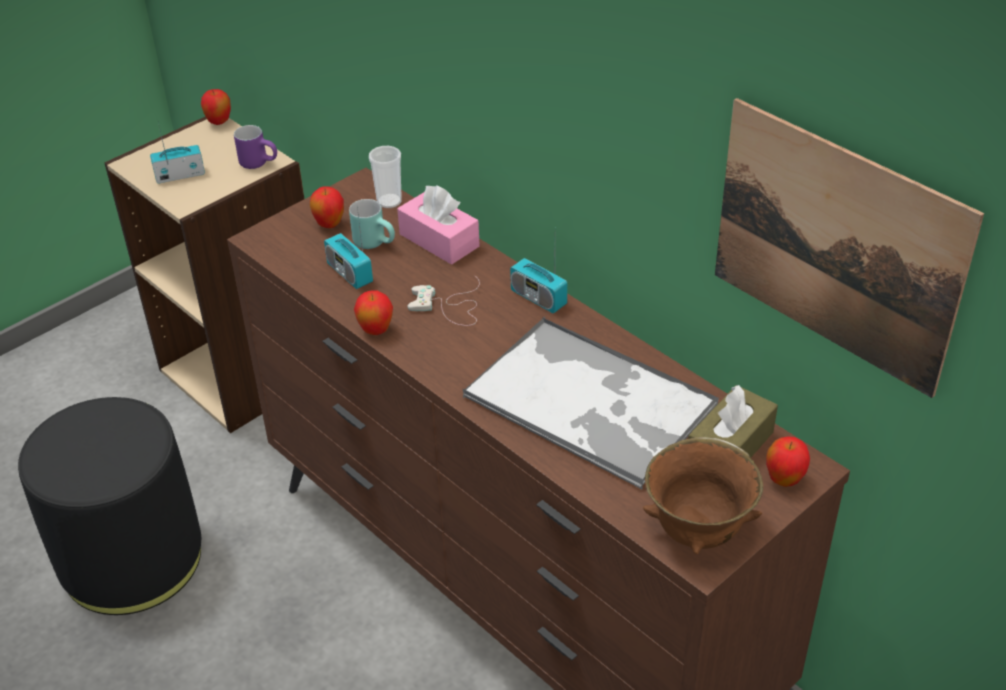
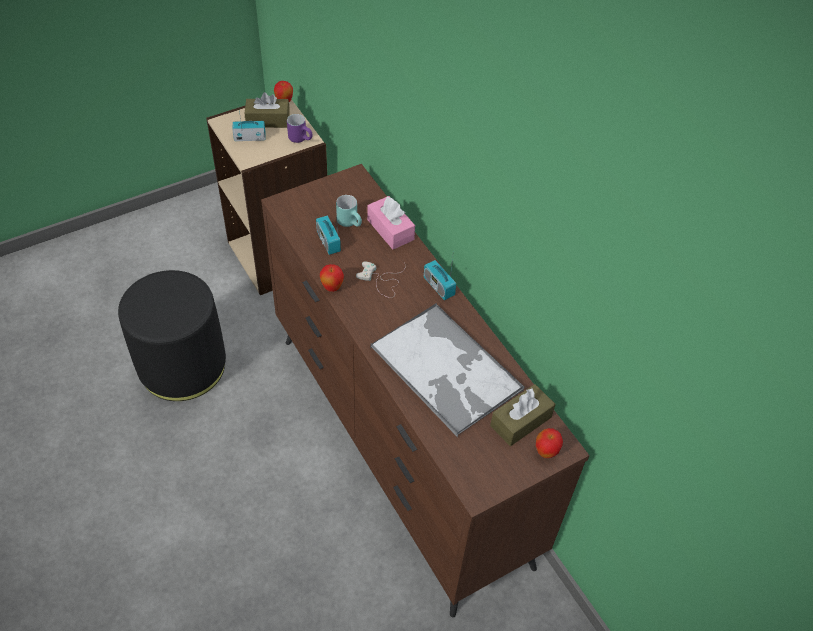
camera: 10 degrees right, 10 degrees up
apple [310,187,344,228] -> none
cup [369,146,402,208] -> none
brown bowl [643,437,763,554] -> none
picture [715,98,984,398] -> none
none -> brown tissue box [245,92,290,128]

